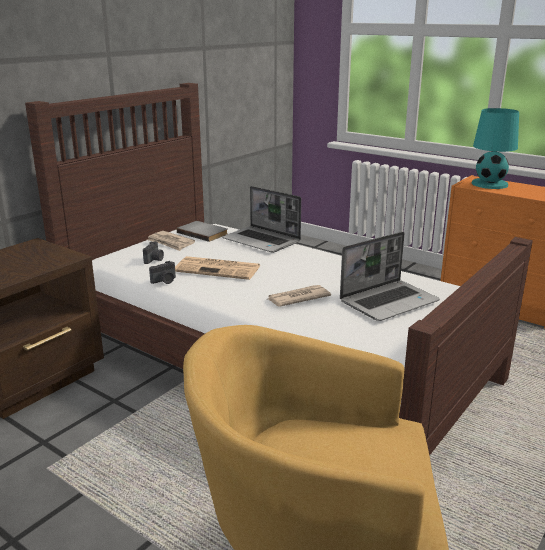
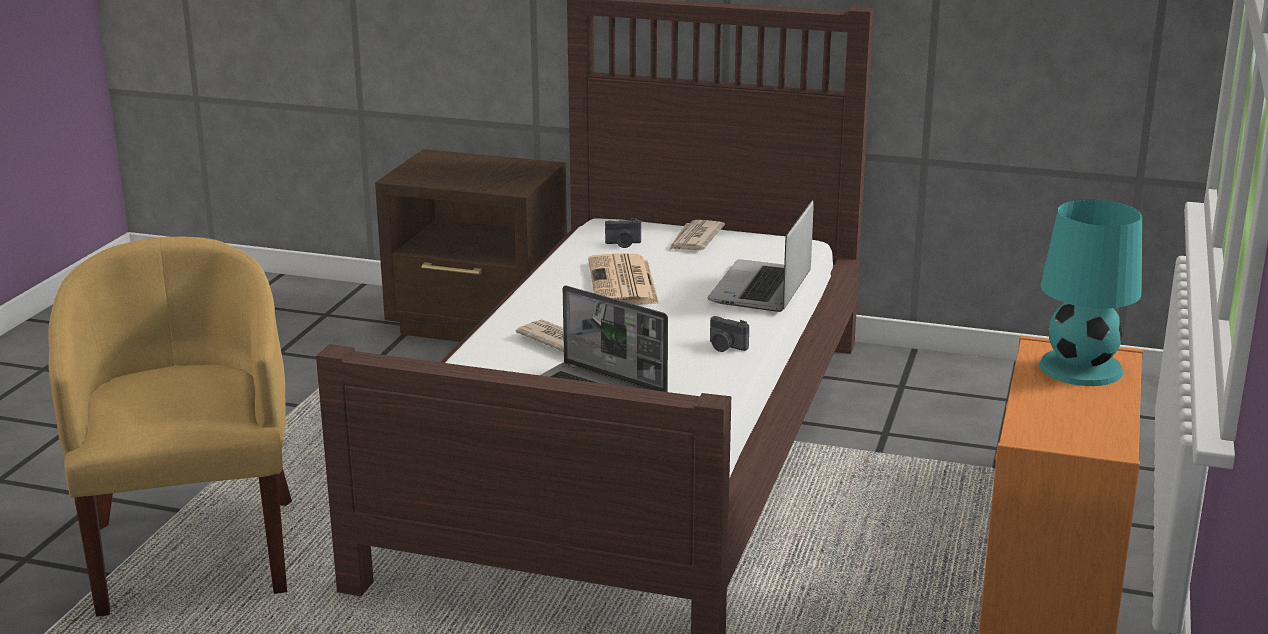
camera: 70 degrees right, 0 degrees up
camera [149,261,176,284] -> camera moved to [710,316,749,352]
grey book [177,221,228,242] -> none

